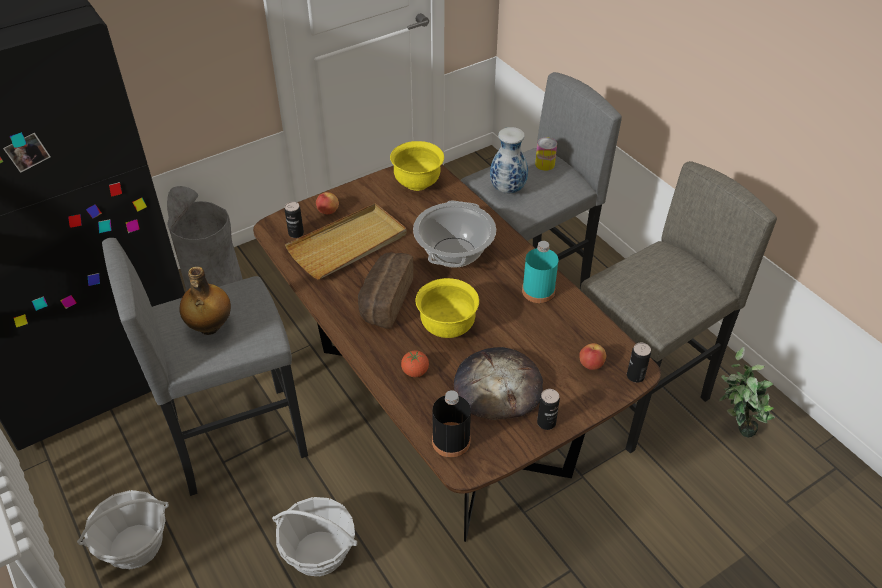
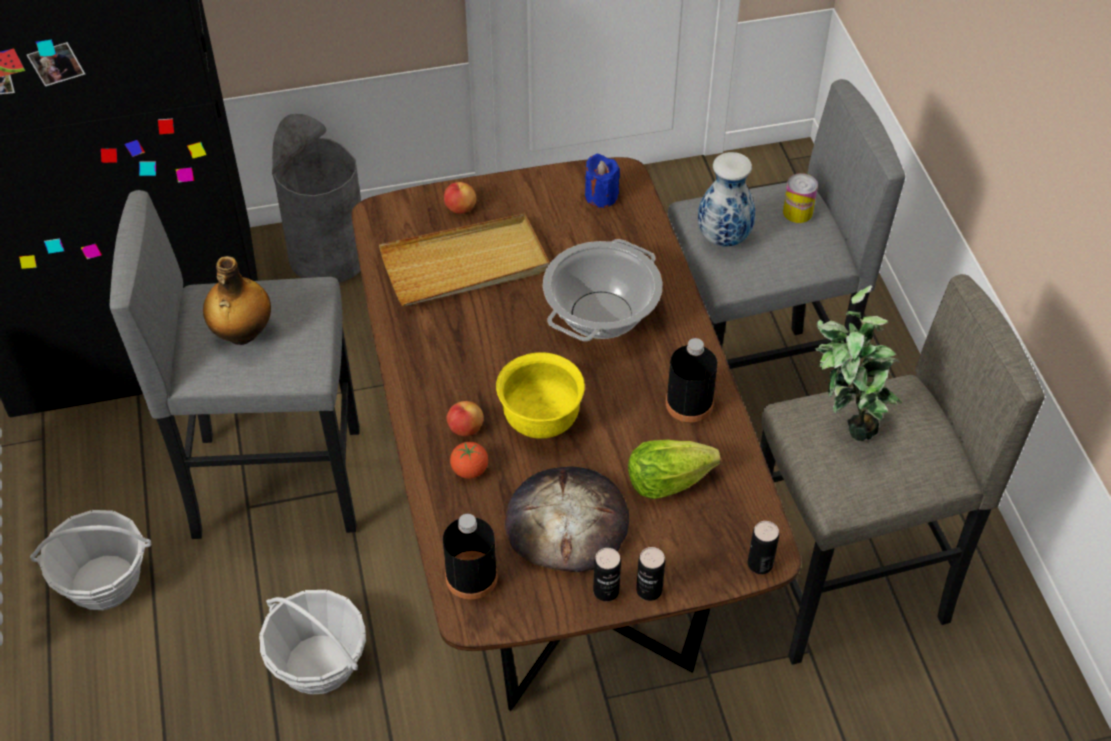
camera: 20 degrees right, 5 degrees up
can [285,202,304,238] -> can moved to [636,547,665,601]
bread [358,253,414,329] -> none
yellow bowl [390,141,444,191] -> blue candle [585,154,620,208]
turquoise bottle [522,241,558,303] -> black bottle [666,338,717,423]
apple [579,343,606,370] -> apple moved to [446,401,484,436]
potted plant [719,347,775,438] -> potted plant moved to [815,285,902,441]
none -> lettuce [628,440,721,499]

